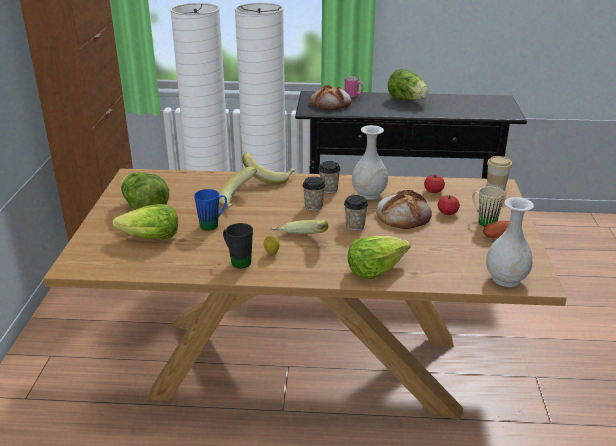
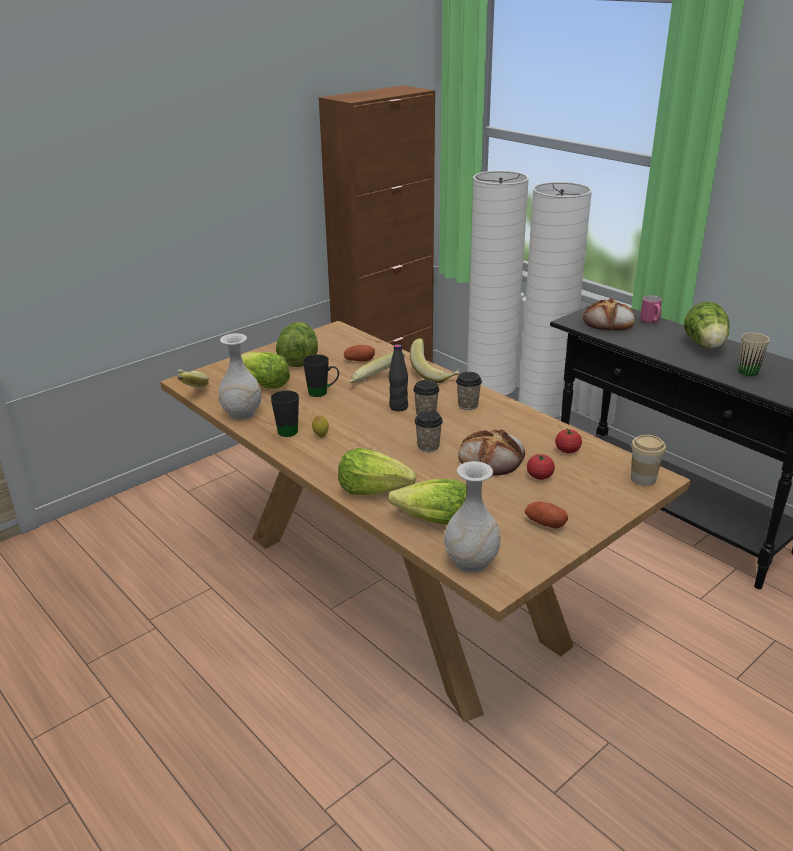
camera: 45 degrees right, 0 degrees up
blue mug [194,189,227,231] -> black mug [303,354,339,397]
banana [271,219,328,234] -> banana moved to [177,369,209,387]
white vase [352,125,388,200] -> white vase moved to [219,333,262,420]
beige mug [472,186,505,227] -> beige mug moved to [739,333,770,376]
none -> potato [344,345,375,361]
none -> lettuce [388,479,467,525]
none -> black bottle [389,344,408,411]

